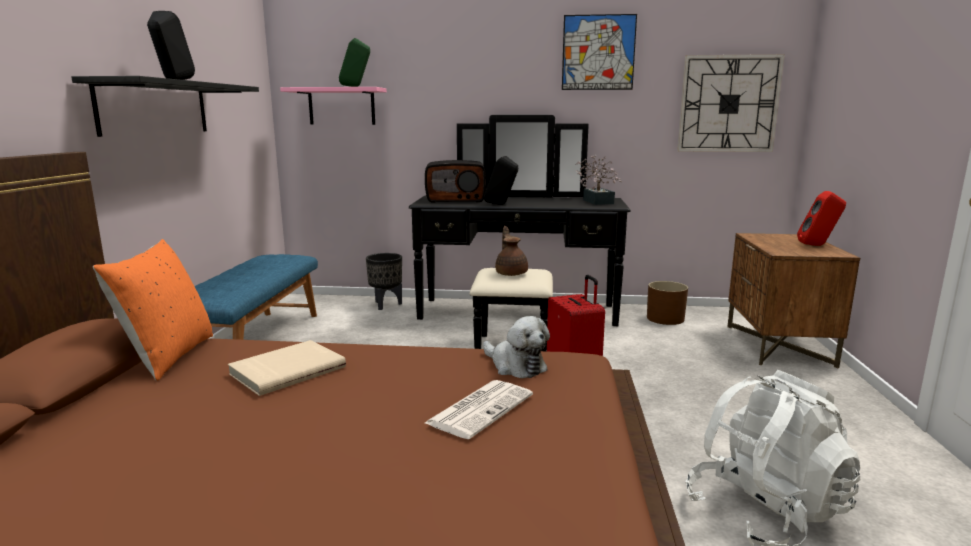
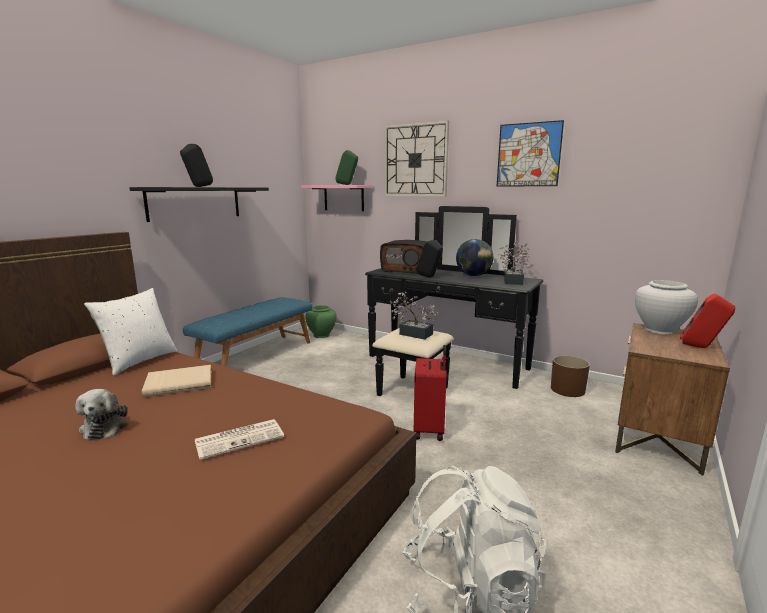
camera: 25 degrees right, 0 degrees up
orange pillow [93,239,213,381] -> white pillow [84,288,177,376]
black planter [366,253,402,310] -> none
plush toy [483,316,550,378] -> plush toy moved to [75,389,128,441]
brown teapot [495,226,528,276] -> potted plant [390,292,440,339]
wall clock [677,54,785,152] -> wall clock moved to [384,120,449,197]
none -> green vase [305,305,337,338]
none -> globe [456,239,493,276]
none -> white vase [635,280,698,335]

